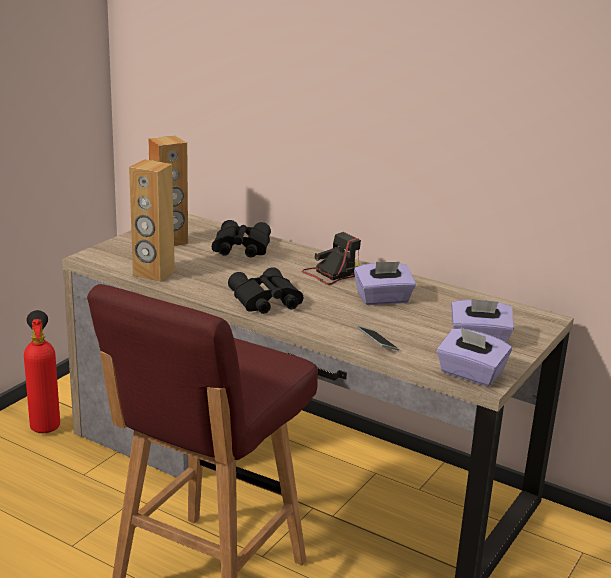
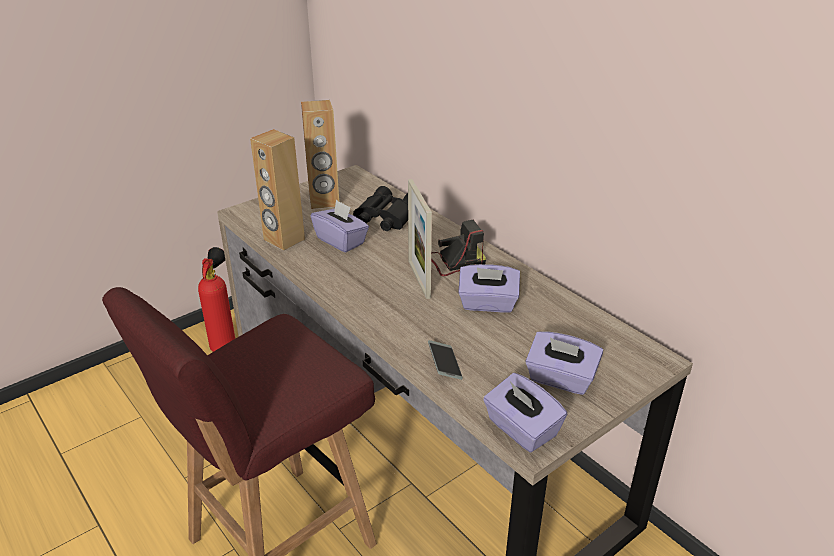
camera: 20 degrees right, 10 degrees up
black binoculars [228,267,303,314] -> none
none -> purple tissue box [311,199,369,252]
none -> picture frame [408,179,432,299]

